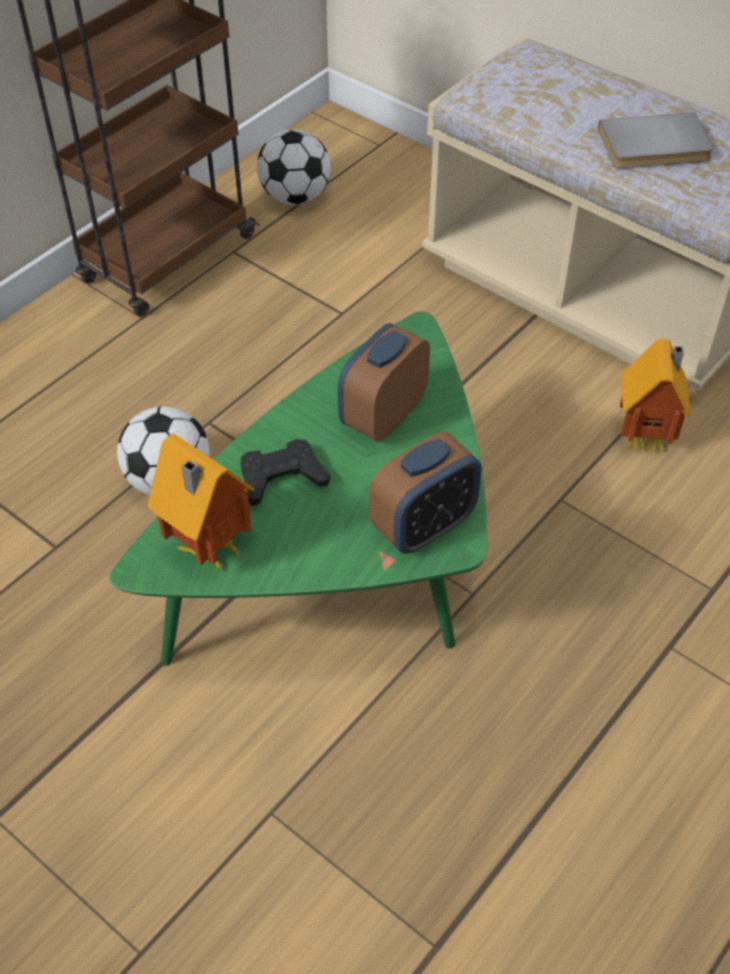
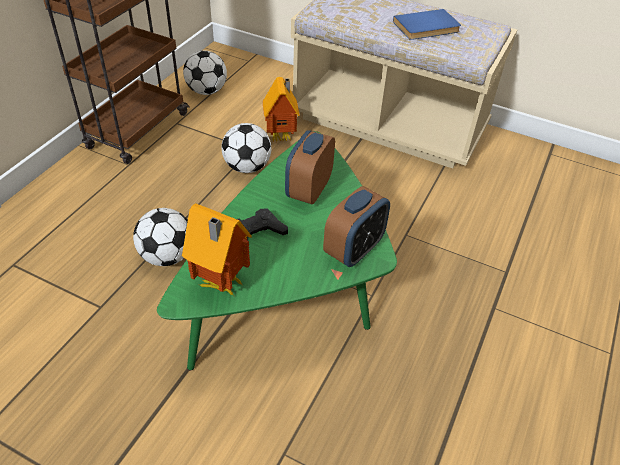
camera: 15 degrees left, 5 degrees down
grey book [598,112,714,168] -> blue book [393,9,461,40]
toy house [620,339,691,453] -> toy house moved to [263,77,300,141]
none -> football [222,123,271,173]

